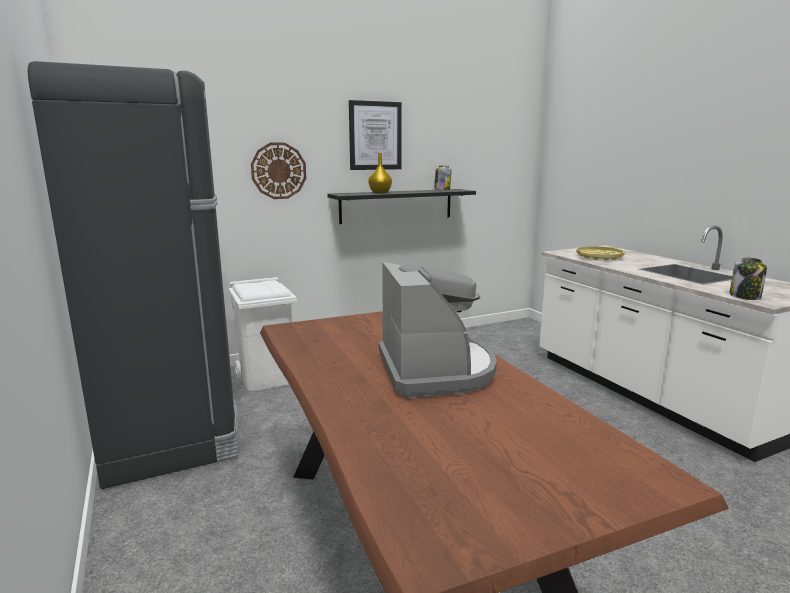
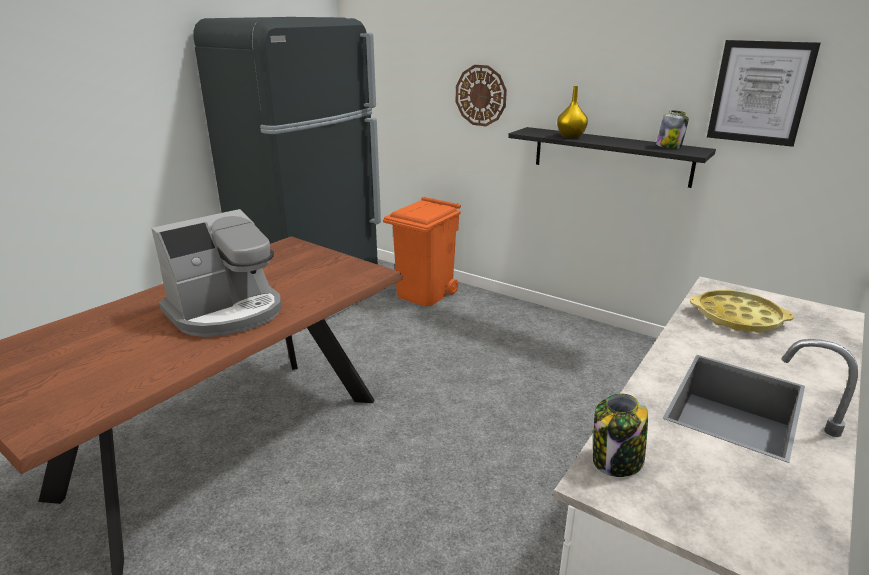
camera: 60 degrees right, 10 degrees up
white trash can [228,277,297,391] -> orange trash can [383,197,461,306]
picture [349,100,402,170] -> picture moved to [707,40,821,147]

